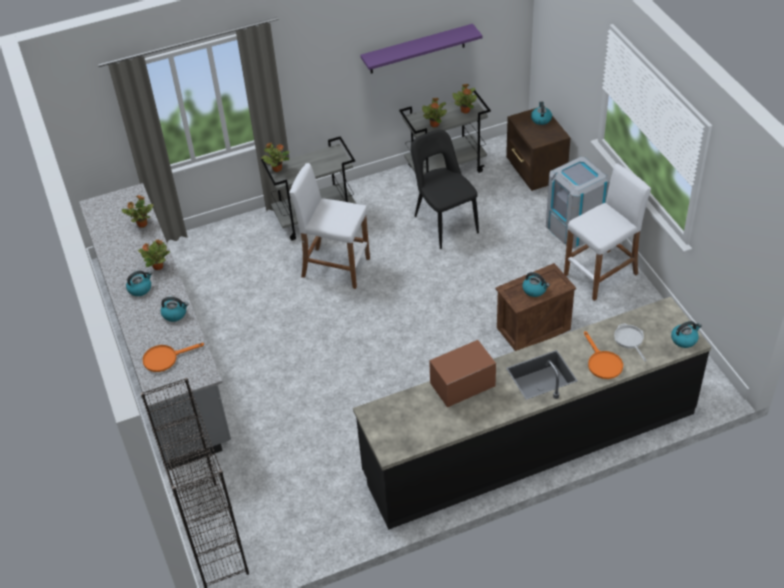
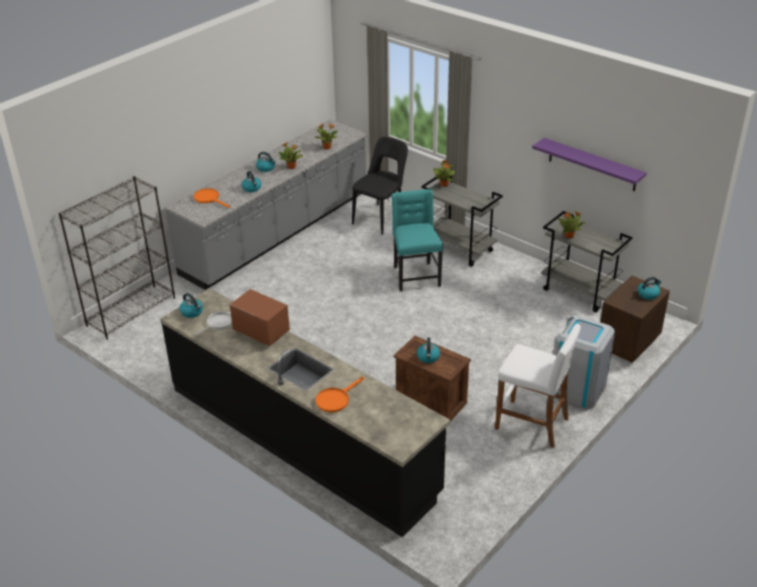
camera: 60 degrees right, 10 degrees down
white stool [289,163,370,289] -> turquoise chair [392,189,443,291]
black chair [411,130,479,249] -> black chair moved to [352,137,408,235]
potted plant [452,84,477,114] -> none
frying pan [614,323,646,362] -> frying pan moved to [195,311,232,335]
kettle [671,321,702,348] -> kettle moved to [179,293,203,318]

